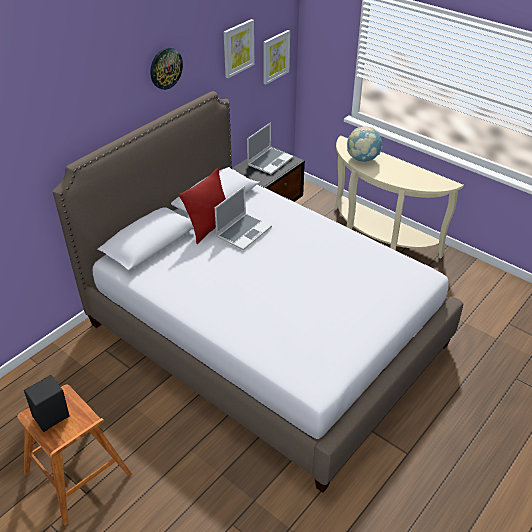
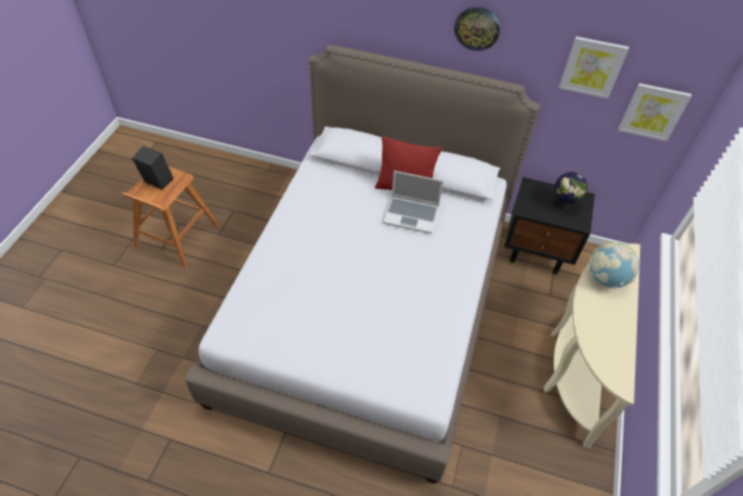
camera: 65 degrees right, 10 degrees up
laptop [247,122,293,174] -> globe [551,172,588,209]

